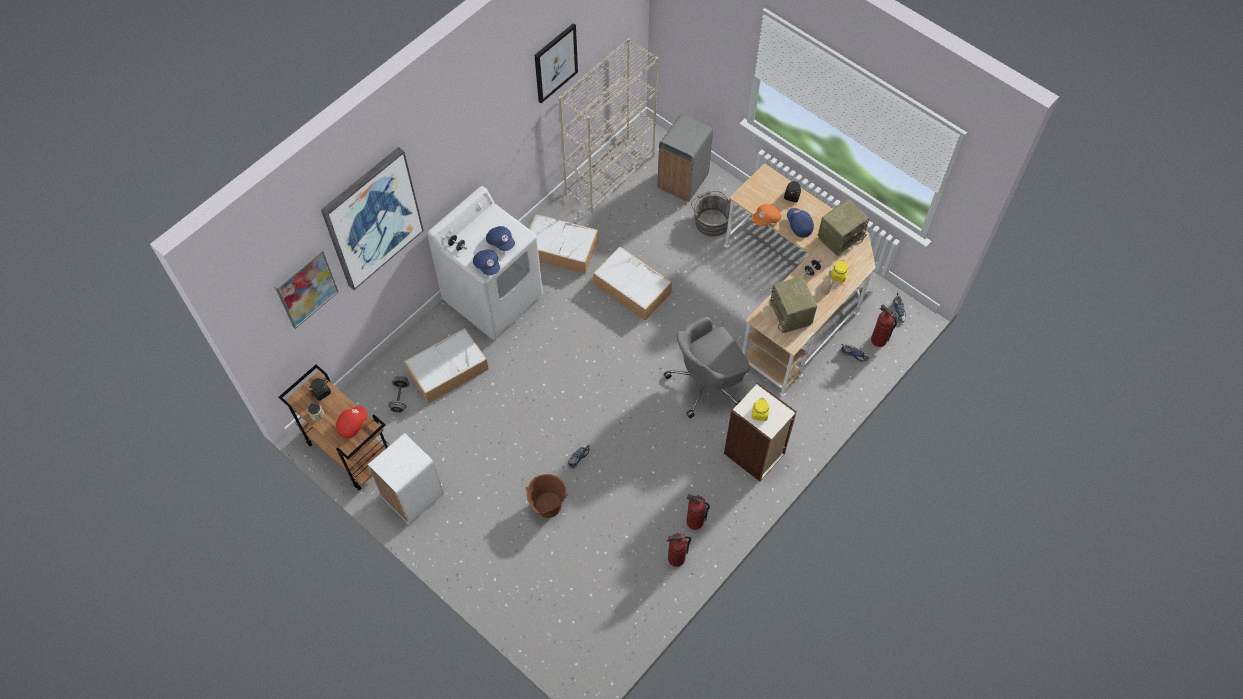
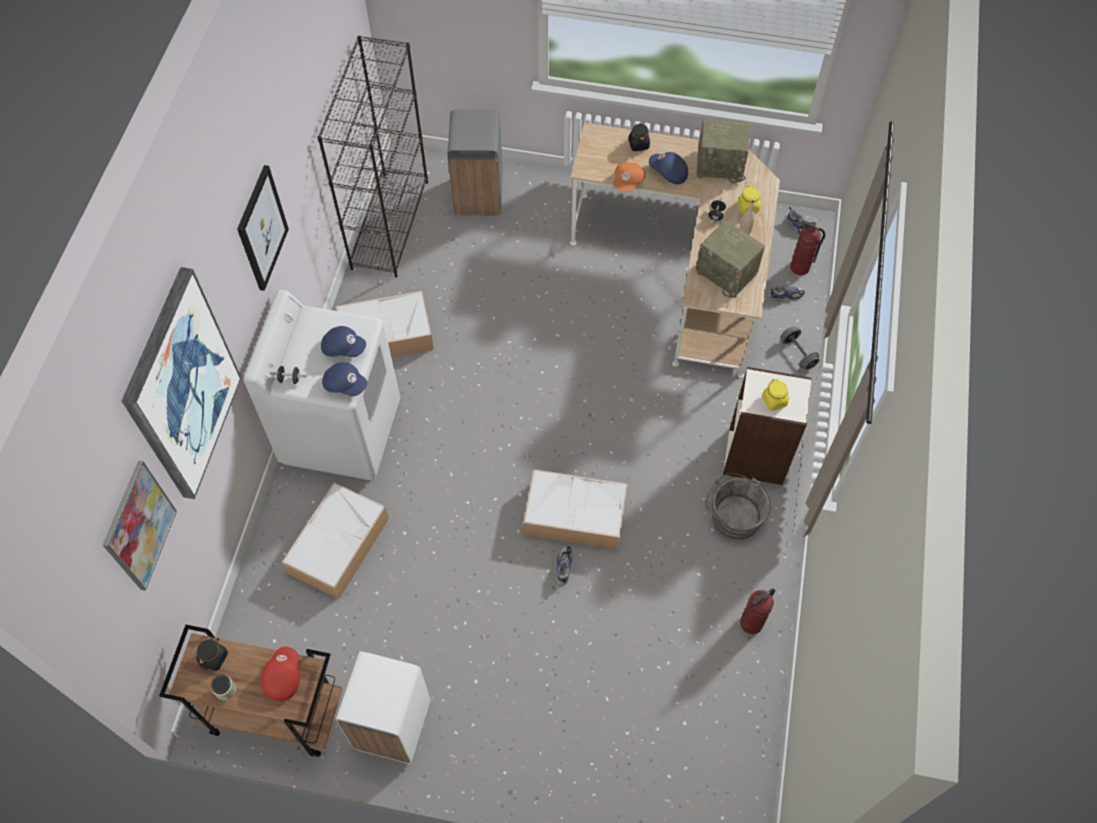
camera: 30 degrees left, 0 degrees up
grey dumbbell [388,376,410,413] -> grey dumbbell moved to [781,326,820,370]
brown bucket [525,474,568,518] -> none
picture [535,23,578,103] -> picture moved to [237,165,289,291]
beige bookcase [559,38,658,213] -> black bookcase [317,35,428,277]
storage box [593,247,672,320] -> storage box moved to [523,469,628,549]
grey office chair [664,316,750,418] -> none
fire extinguisher [686,494,710,530] -> none
grey bucket [691,191,731,236] -> grey bucket moved to [706,473,771,539]
radio [818,199,869,256] -> radio turned 75 degrees clockwise [697,119,750,183]

